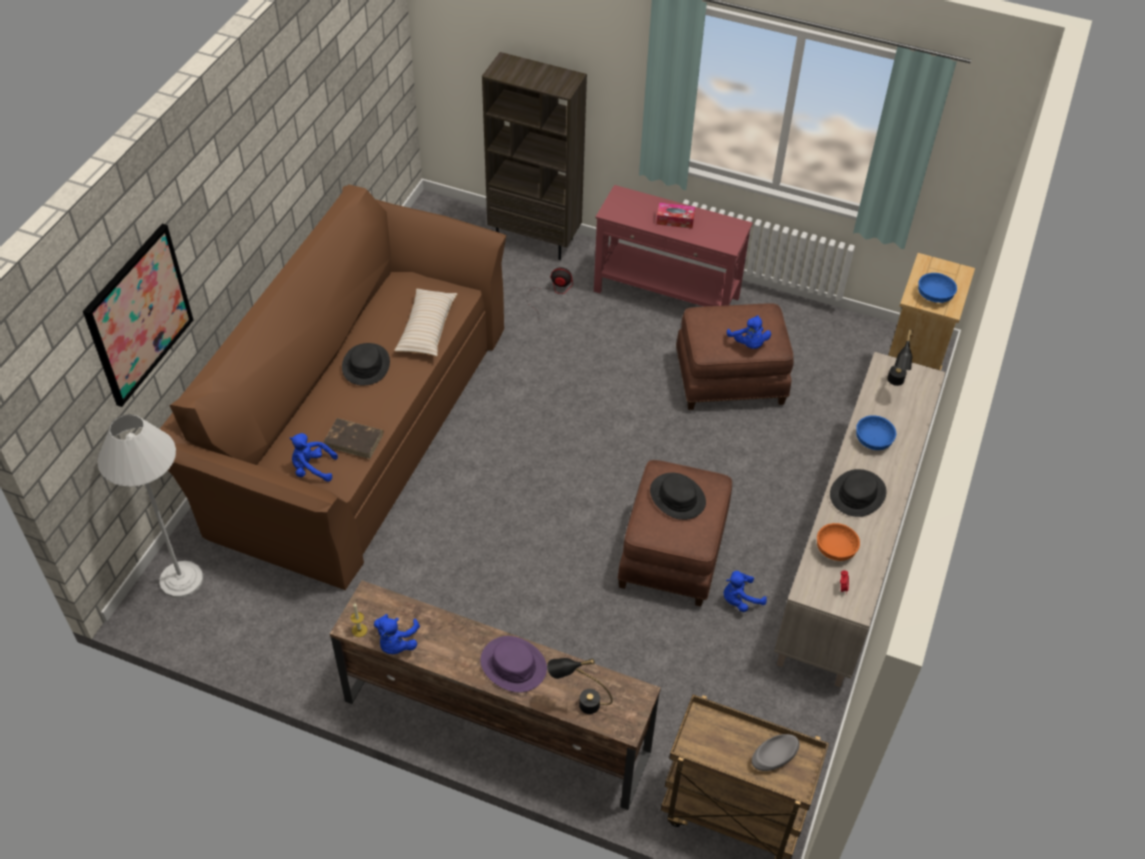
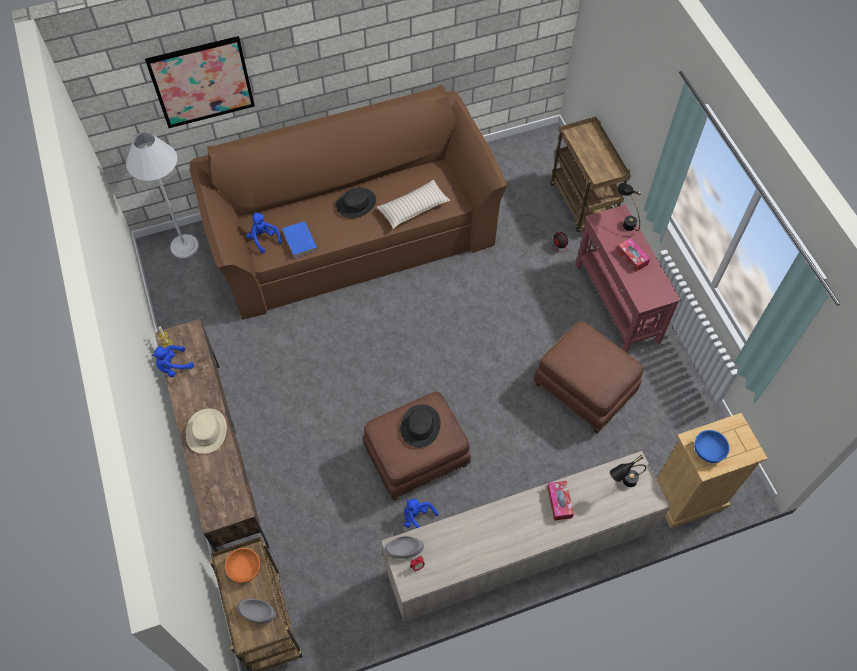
camera: 50 degrees right, 10 degrees up
brown book [323,418,384,459] -> blue book [282,221,318,258]
purple hat [480,636,547,693] -> beige hat [186,409,227,454]
brown bookcase [482,52,587,260] -> brown cart [550,117,631,232]
black table lamp [547,658,613,714] -> black table lamp moved to [617,183,641,231]
blue plush toy [727,315,771,349] -> none
orange bowl [817,523,860,561] -> orange bowl moved to [225,548,260,583]
black hat [830,469,887,517] -> none
blue bowl [856,415,896,450] -> tissue box [547,481,574,521]
none -> grey bowl [385,536,424,559]

